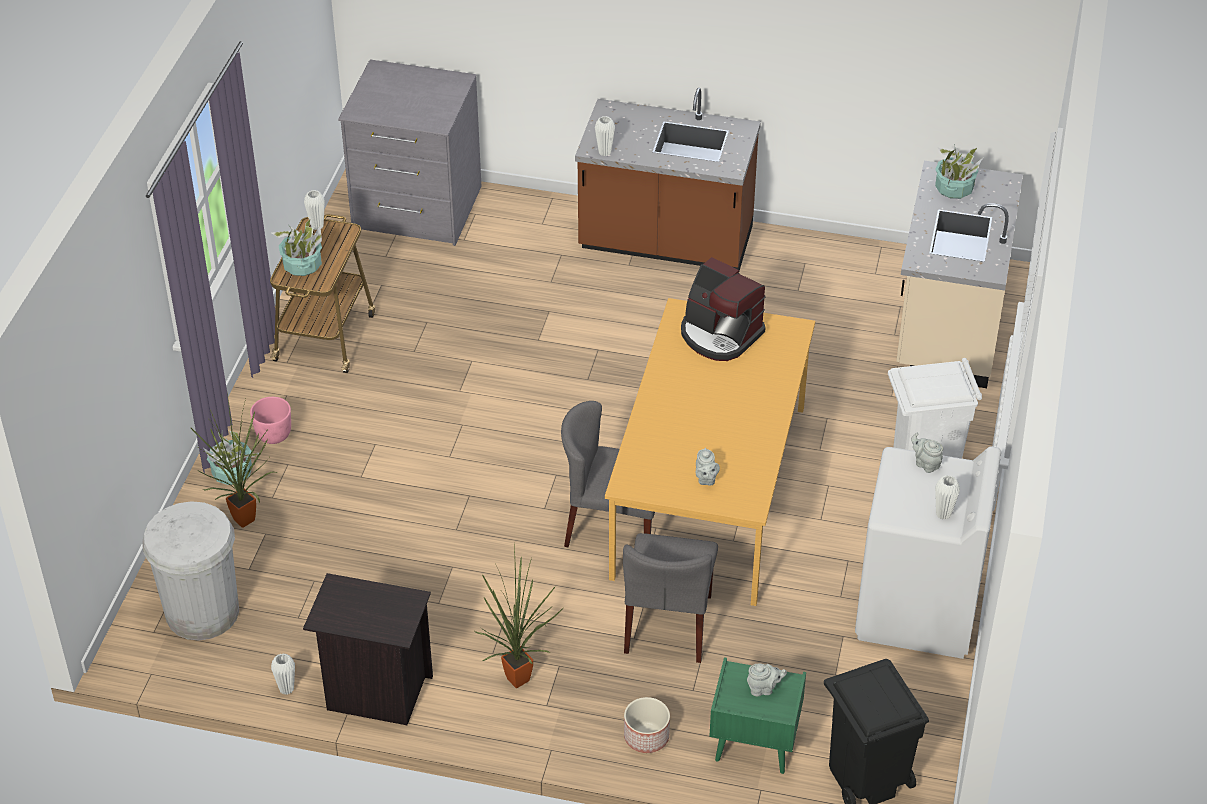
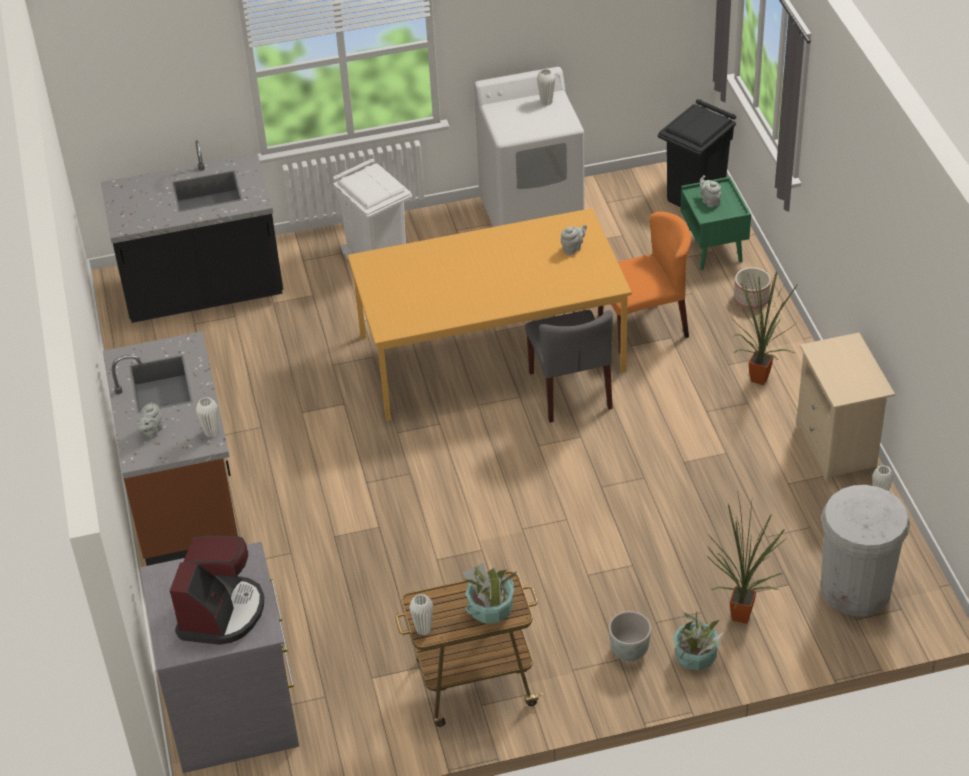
camera: 115 degrees left, 0 degrees up
pink planter [250,397,291,444] -> grey planter [609,611,651,661]
black nightstand [303,573,433,725] -> beige nightstand [796,333,895,483]
grey chair [623,533,718,663] -> orange chair [598,212,691,353]
coffee machine [681,257,766,361] -> coffee machine moved to [170,536,264,645]
beige counter [896,161,1023,388] -> black counter [101,140,283,323]
grey teapot [911,433,943,473] -> grey teapot moved to [137,402,162,438]
potted plant [935,144,983,199] -> none

